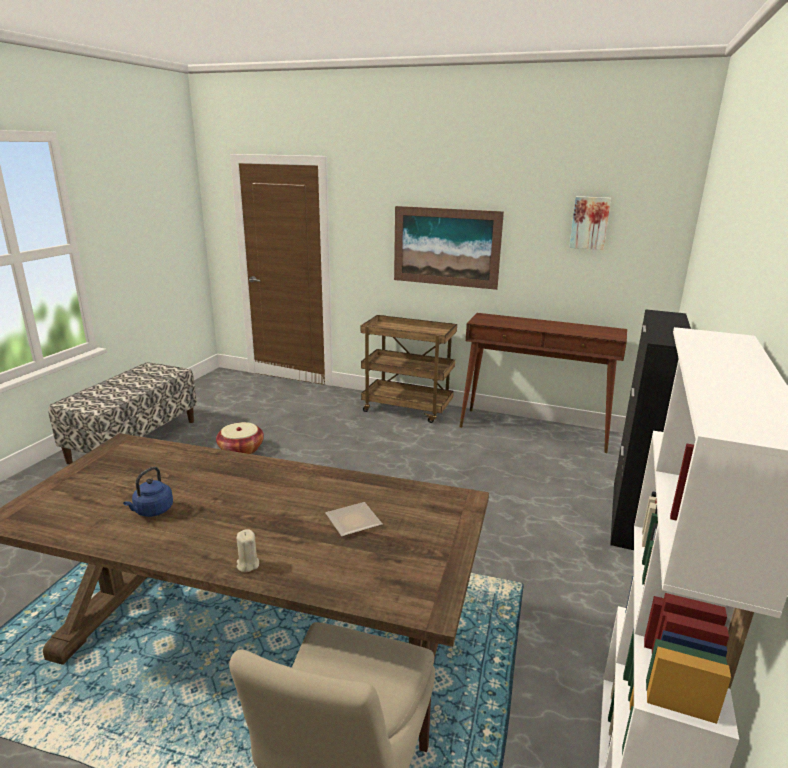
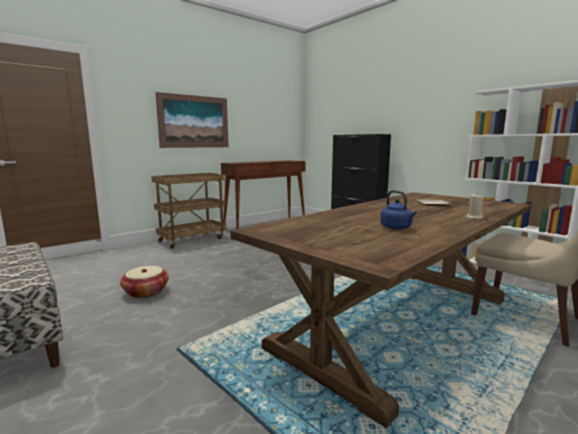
camera: 60 degrees left, 10 degrees down
picture [569,196,611,250] -> none

